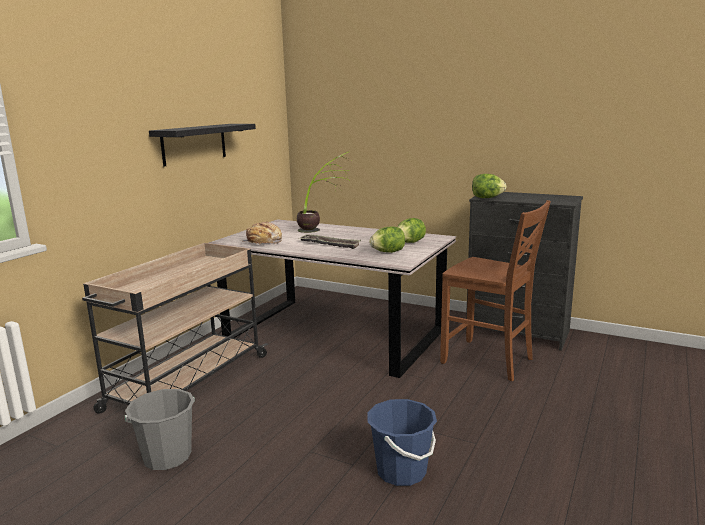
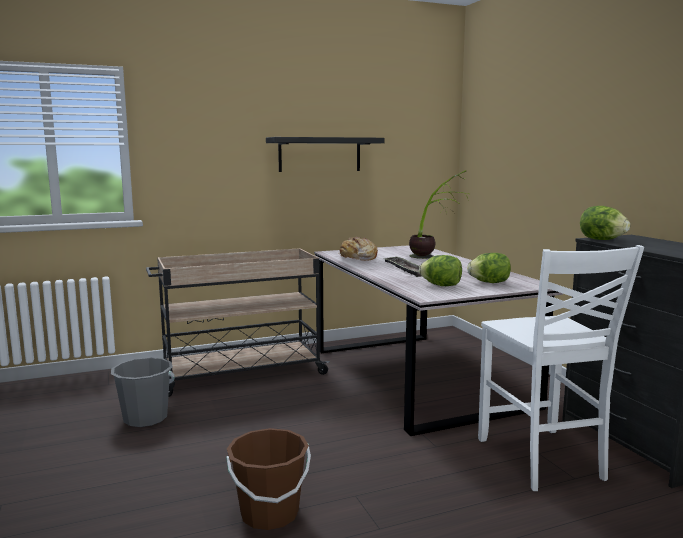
camera: 40 degrees right, 5 degrees down
blue bucket [367,399,437,486] -> brown bucket [226,428,311,530]
brown chair [440,200,551,381] -> white chair [478,245,644,491]

